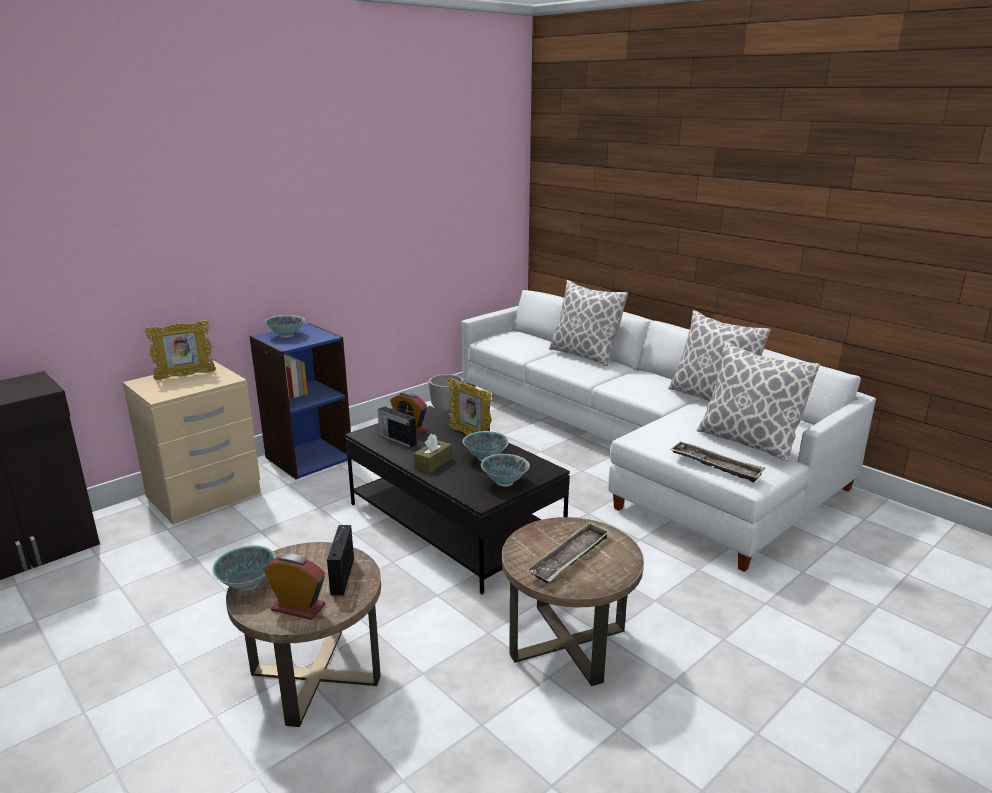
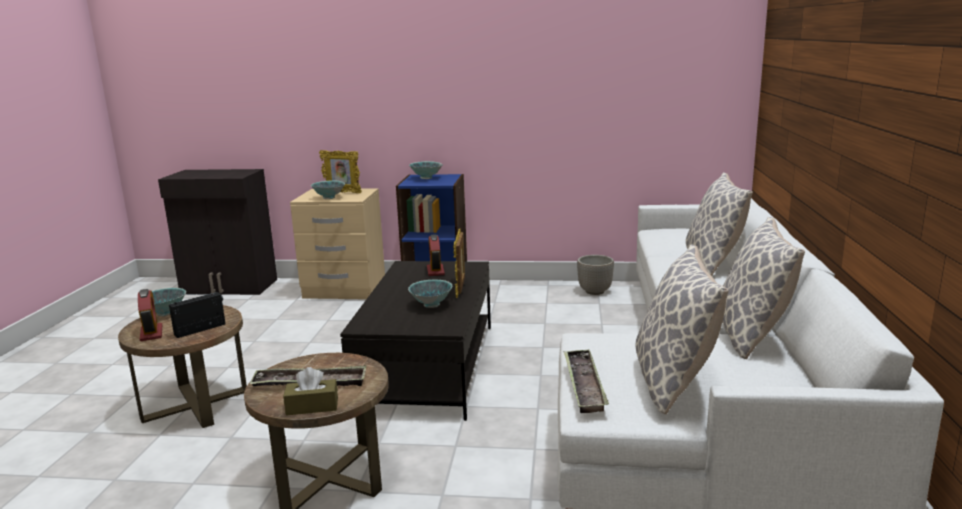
camera: 50 degrees right, 5 degrees down
radio [378,406,417,448] -> none
brown tissue box [414,433,452,473] -> brown tissue box moved to [283,367,338,416]
bowl [481,454,530,487] -> bowl moved to [311,180,345,199]

